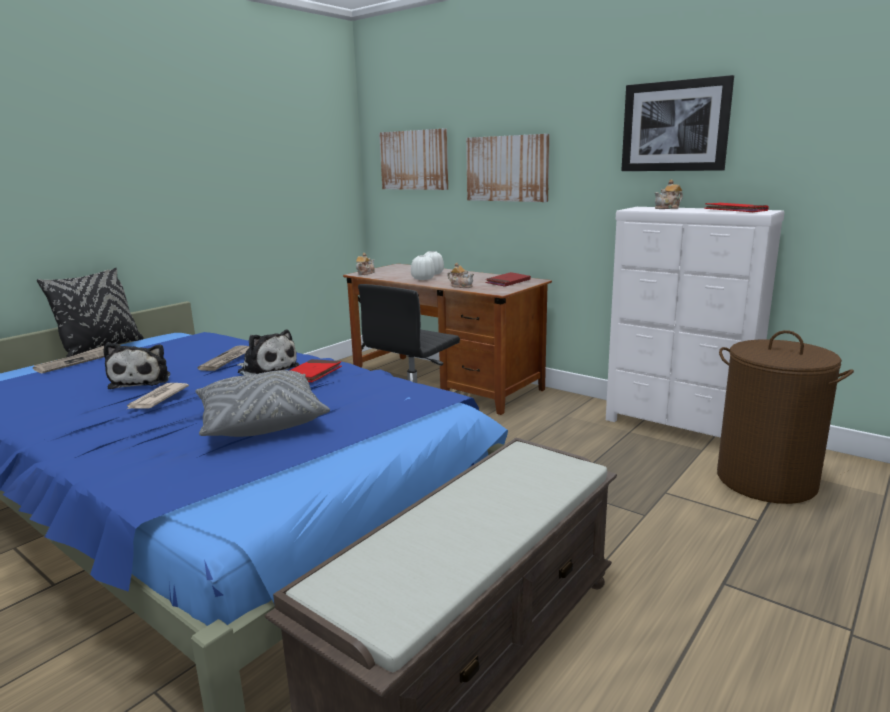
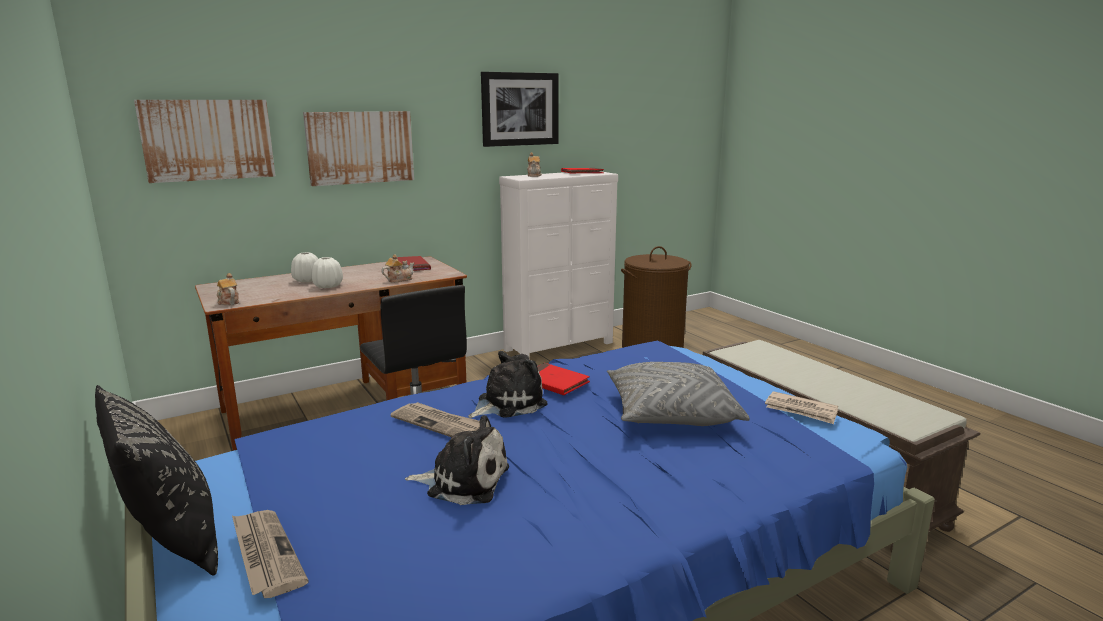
camera: 70 degrees left, 0 degrees up
newspaper [127,383,189,409] -> newspaper moved to [765,391,838,424]

